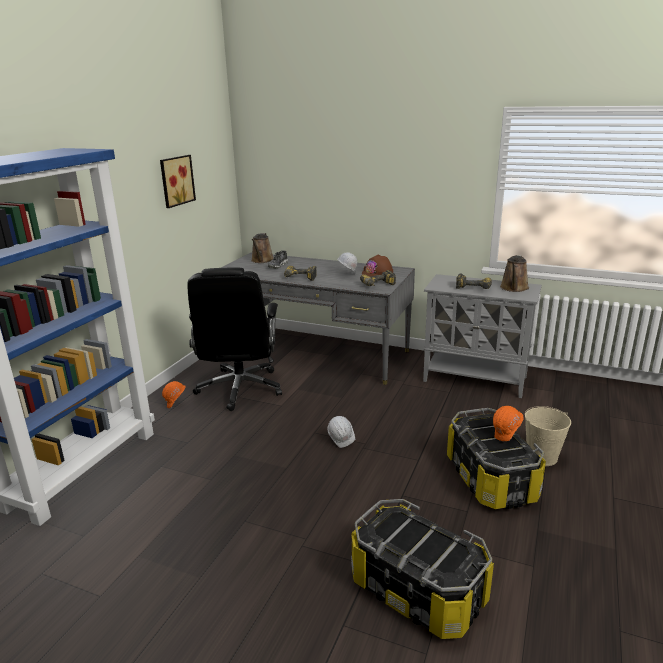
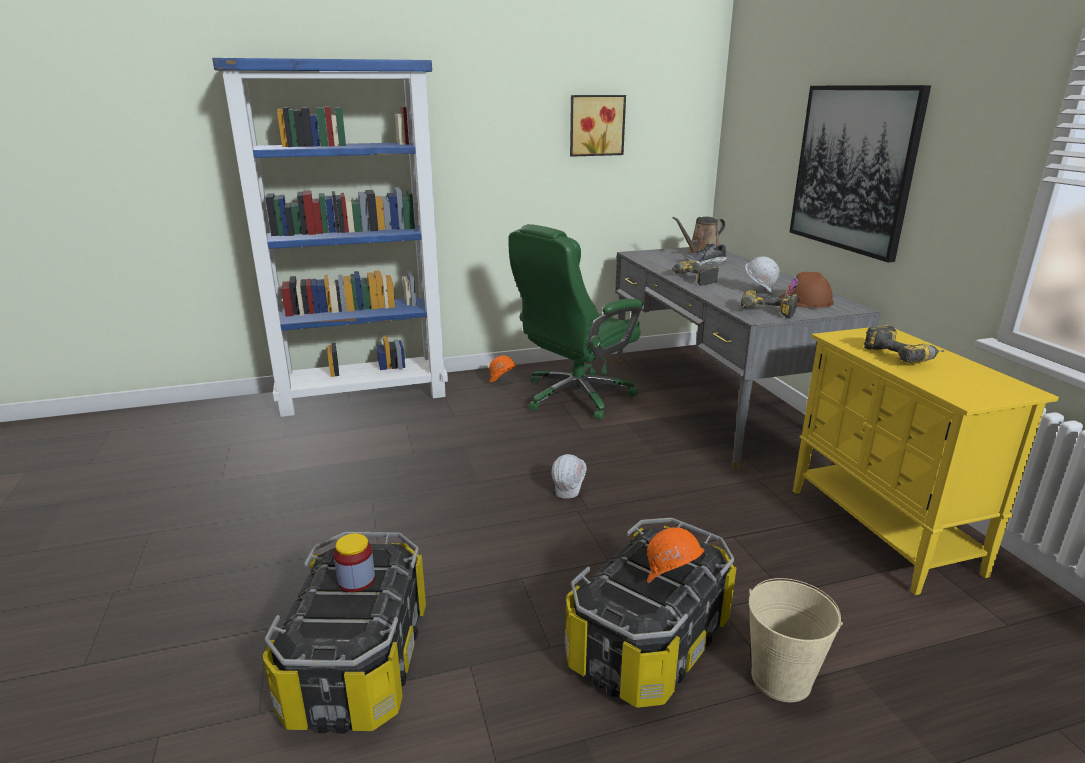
camera: 50 degrees right, 0 degrees up
black office chair [187,268,282,411] -> green office chair [508,224,643,420]
grey cabinet [423,274,542,398] -> yellow cabinet [793,325,1059,595]
brown watering can [500,255,529,292] -> none
none -> jar [334,533,375,592]
none -> picture [790,85,931,263]

